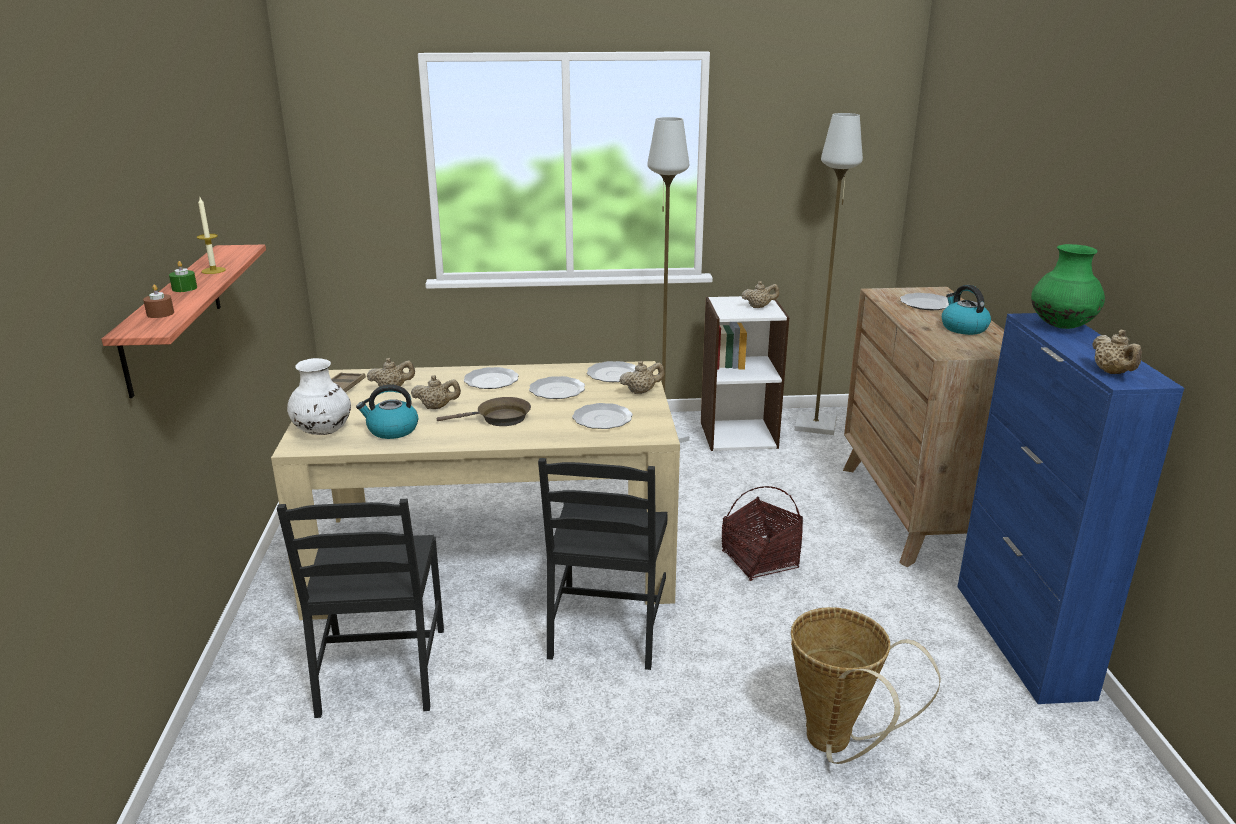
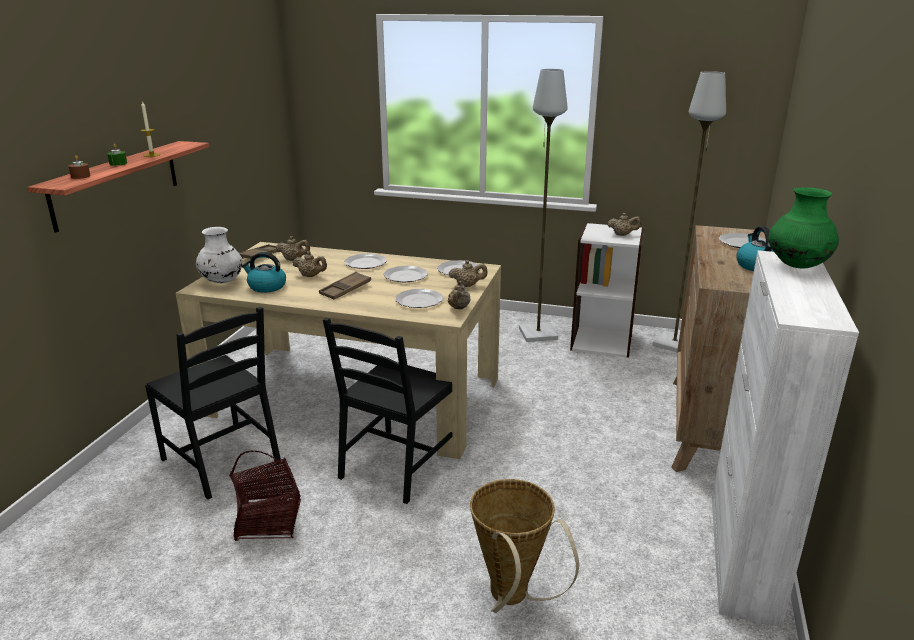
camera: 20 degrees right, 0 degrees up
black chair [277,499,444,718] -> black chair turned 60 degrees counterclockwise [145,307,281,500]
brown frying pan [437,397,531,426] -> brown tray [319,272,371,299]
basket [722,486,803,581] -> basket moved to [229,451,301,541]
blue cabinet [957,313,1184,704] -> white cabinet [712,250,859,627]
beige teapot [1092,330,1142,374] -> beige teapot moved to [448,281,470,309]

